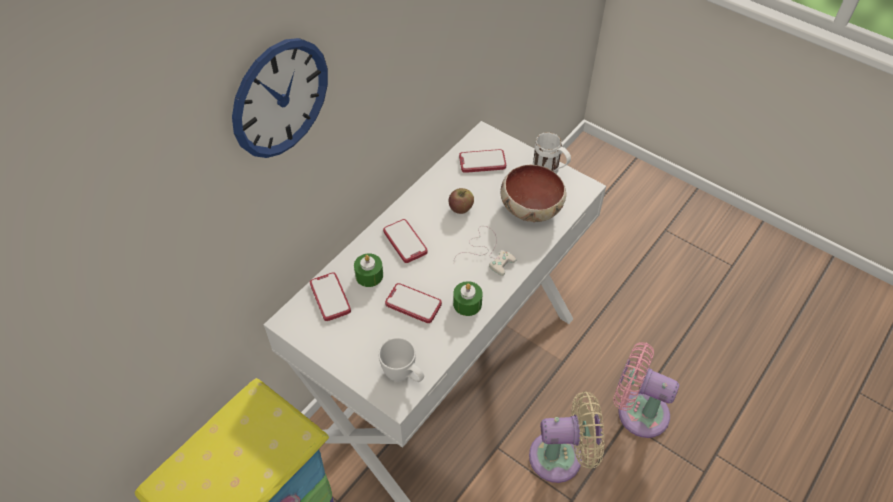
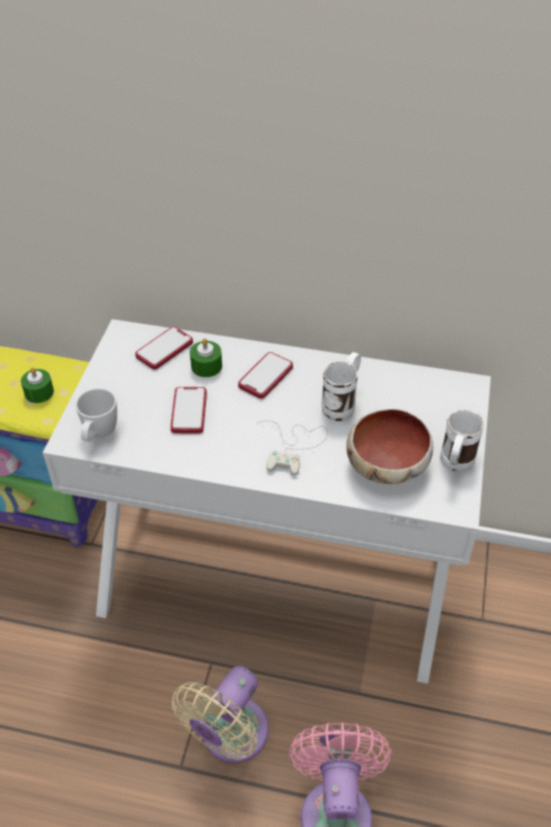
camera: 65 degrees right, 5 degrees down
wall clock [232,38,328,158] -> none
apple [448,188,474,214] -> white mug [321,352,361,421]
green candle [453,281,483,316] -> green candle moved to [21,367,54,403]
phone [459,149,506,173] -> none
beige fan [529,391,604,483] -> beige fan turned 60 degrees clockwise [172,666,269,763]

